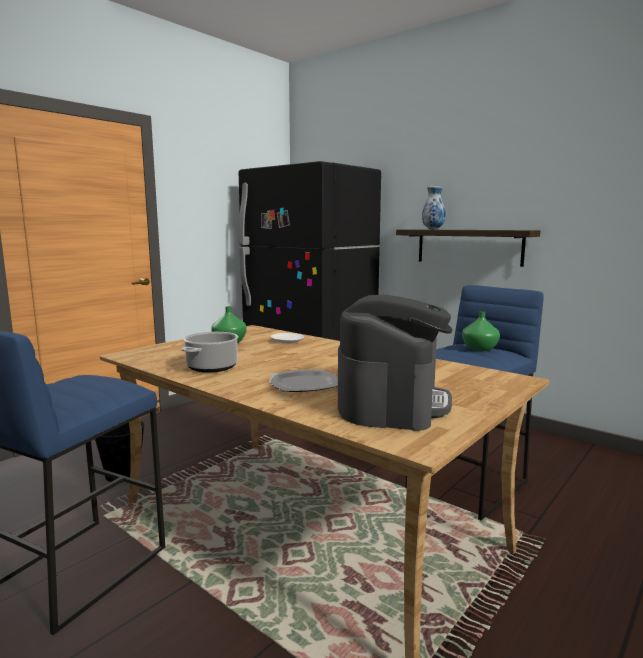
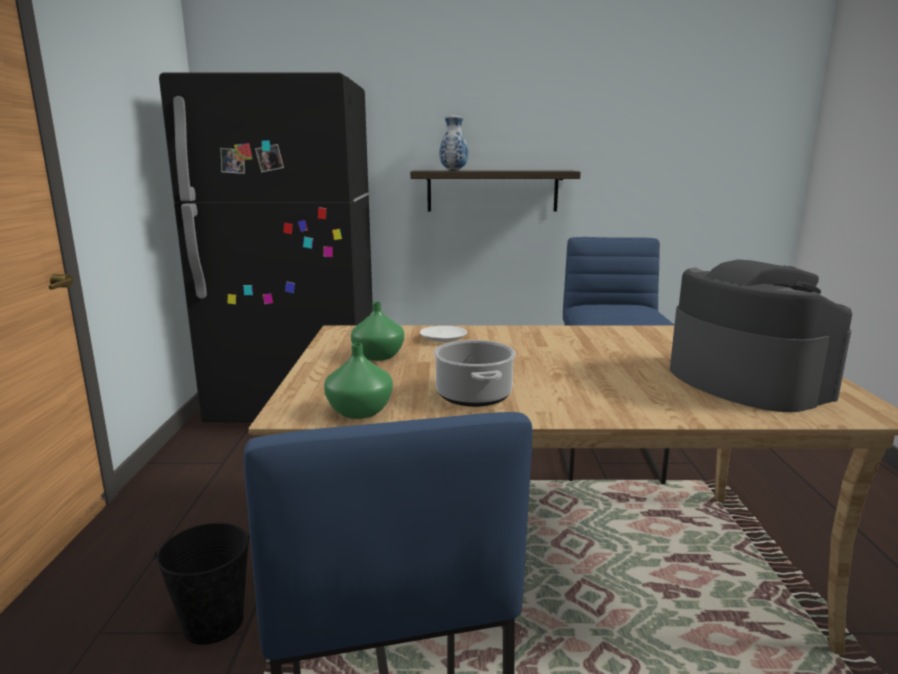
camera: 40 degrees left, 5 degrees up
plate [270,370,338,392] -> none
green vase [462,311,500,351] -> green vase moved to [324,343,393,419]

